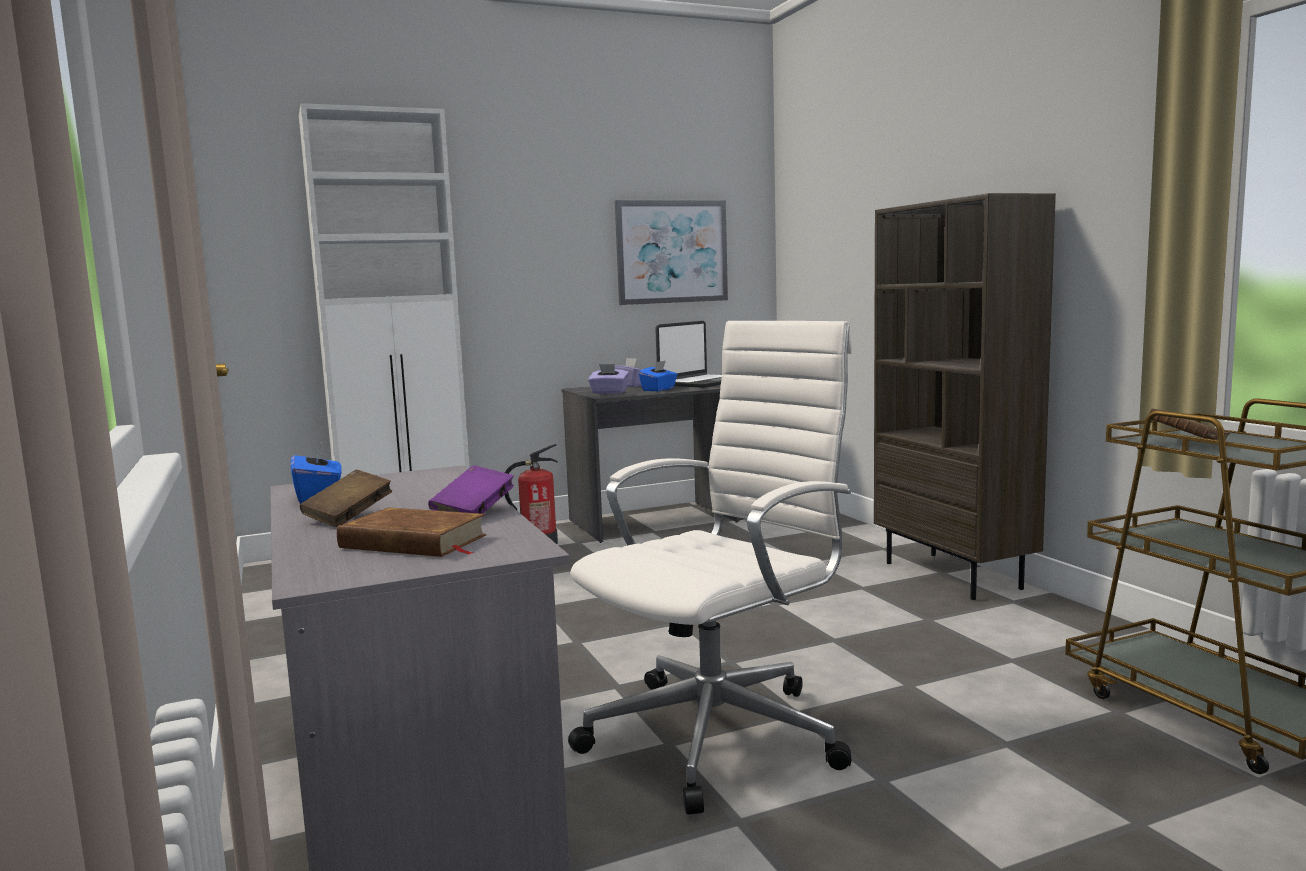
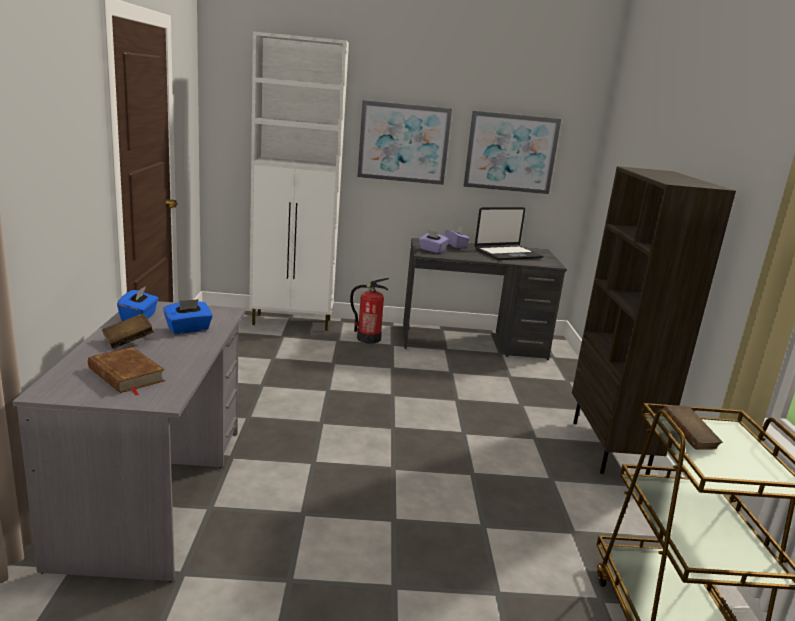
camera: 20 degrees right, 10 degrees up
purple book [428,465,514,514] -> none
white office chair [568,321,852,814] -> none
blue tissue box [639,361,677,391] -> blue tissue box moved to [163,299,213,334]
none -> picture [357,100,452,185]

